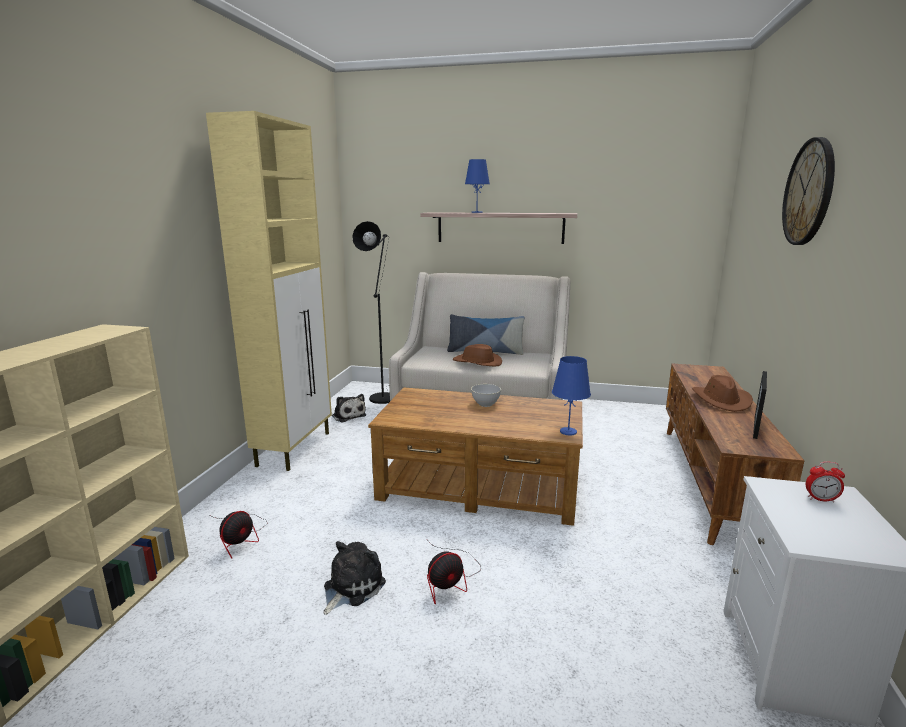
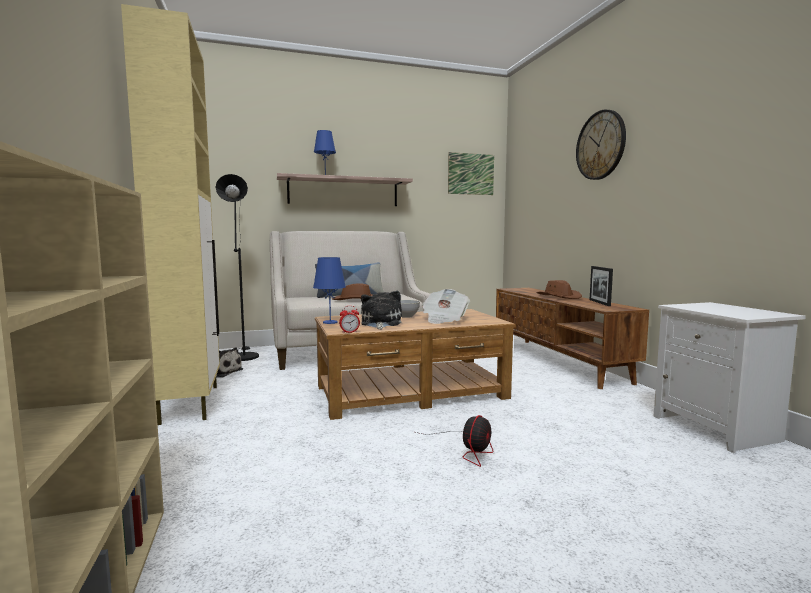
camera: 30 degrees left, 10 degrees down
fan [209,511,268,559] -> none
plush toy [323,541,386,615] -> plush toy moved to [361,291,402,329]
blue table lamp [552,356,591,435] -> blue table lamp moved to [313,257,346,324]
alarm clock [806,461,845,502] -> alarm clock moved to [339,306,360,333]
none -> newspaper [422,289,470,324]
none -> picture [448,152,494,195]

